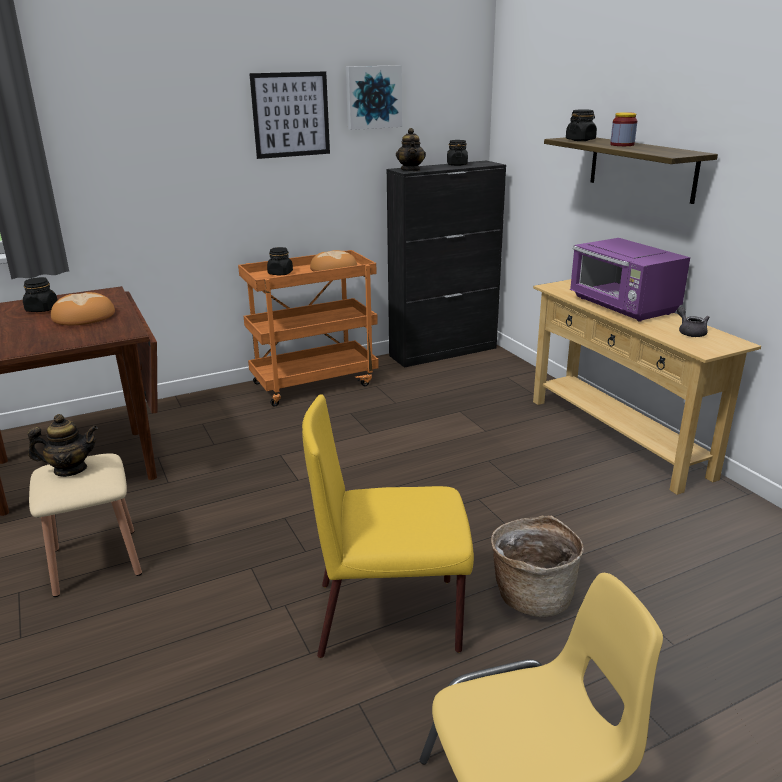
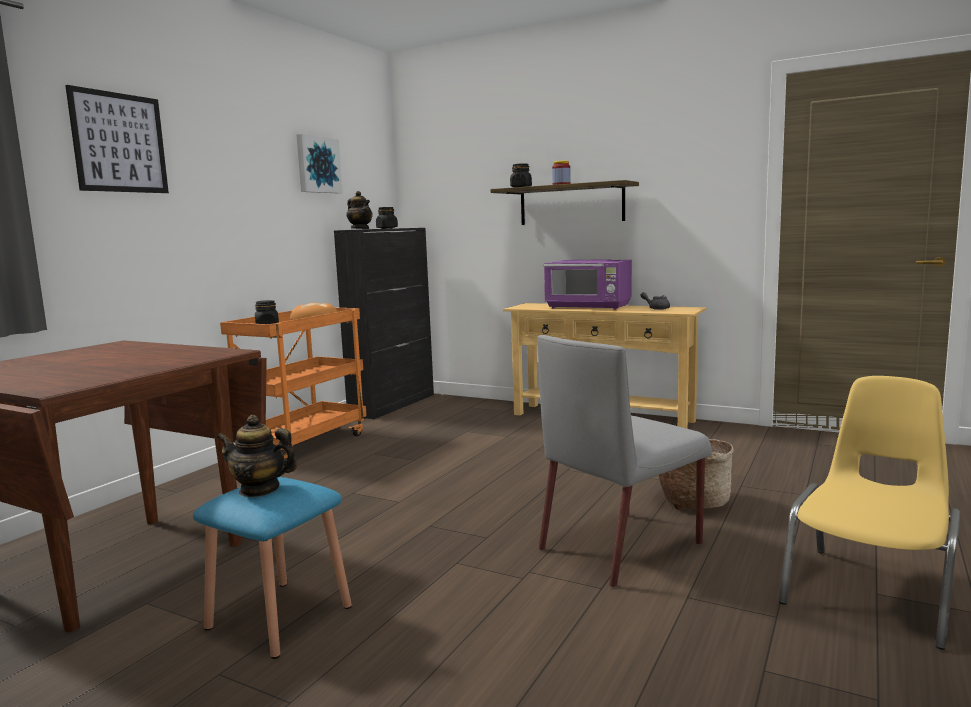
camera: 35 degrees left, 15 degrees down
black jar [23,277,58,312] -> none
teapot [28,414,98,477] -> teapot turned 120 degrees counterclockwise [216,415,298,497]
beige stool [29,453,142,597] -> blue stool [193,477,352,659]
bread [51,292,115,325] -> none
picture [249,71,330,159] -> picture moved to [65,85,169,193]
yellow chair [302,394,474,658] -> grey chair [537,335,712,588]

